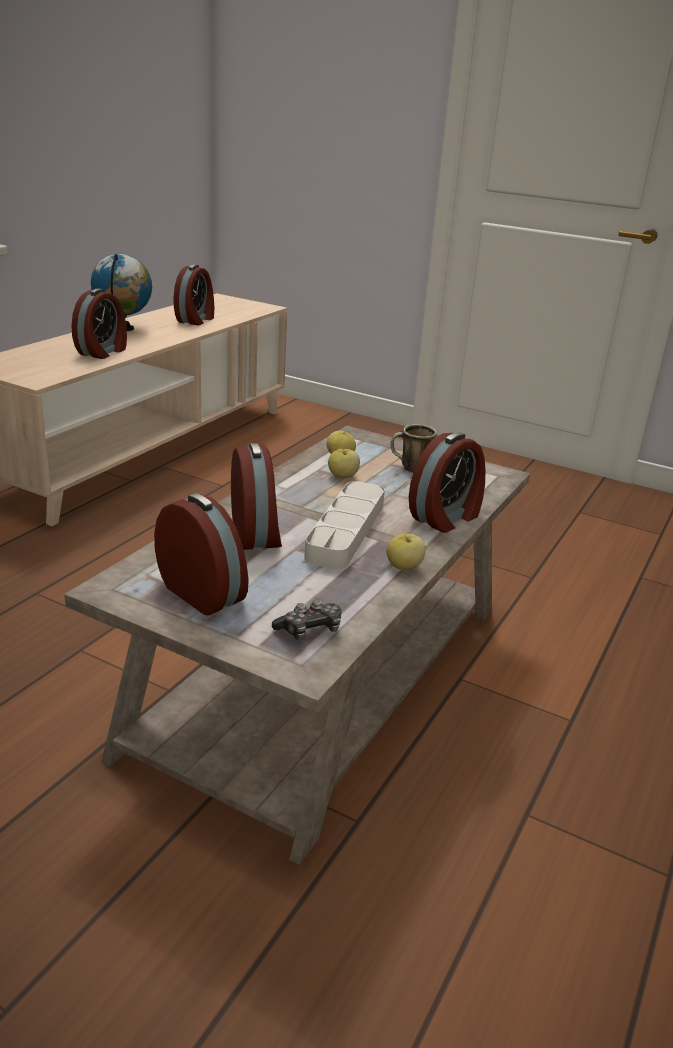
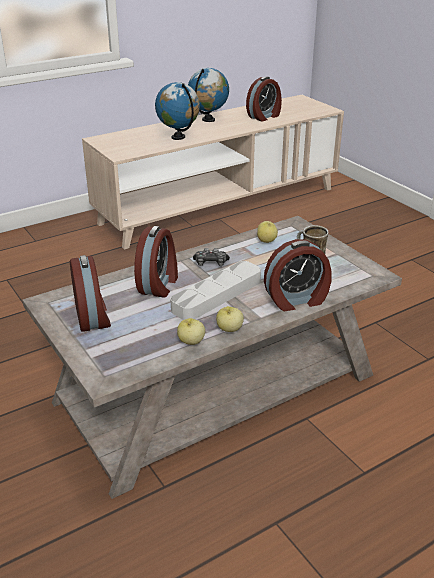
camera: 30 degrees right, 5 degrees up
alarm clock [72,289,127,359] -> globe [155,82,200,140]
game controller [272,600,341,640] -> game controller moved to [193,248,230,266]
apple [328,449,360,478] -> apple moved to [177,318,205,345]

